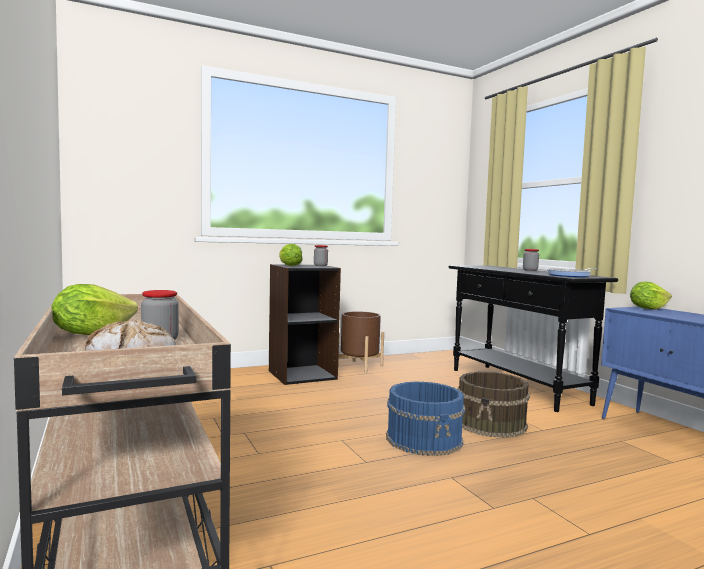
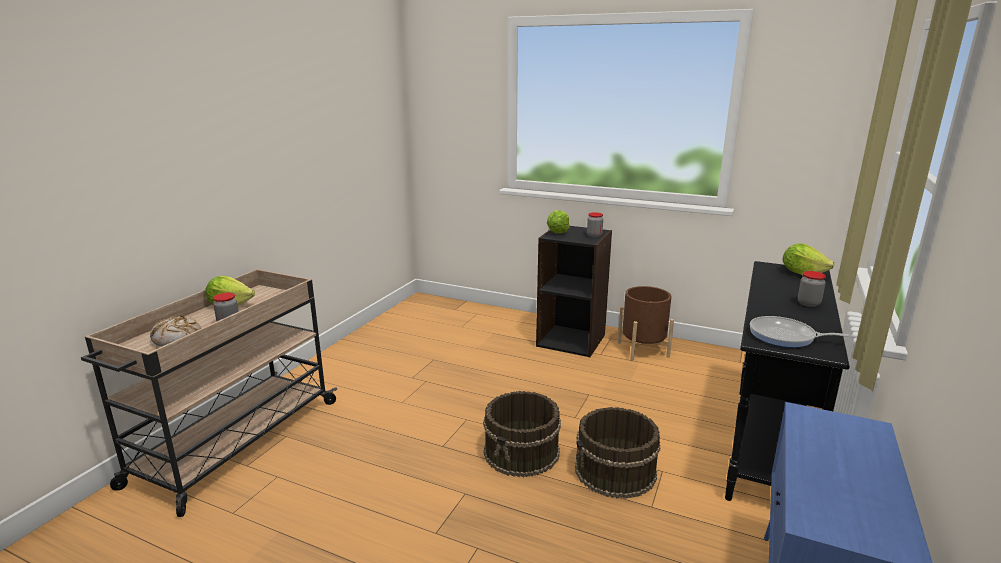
camera: 50 degrees right, 15 degrees up
blue bucket [386,381,465,456] -> brown bucket [483,391,561,477]
lettuce [630,282,672,310] -> lettuce moved to [783,244,834,275]

